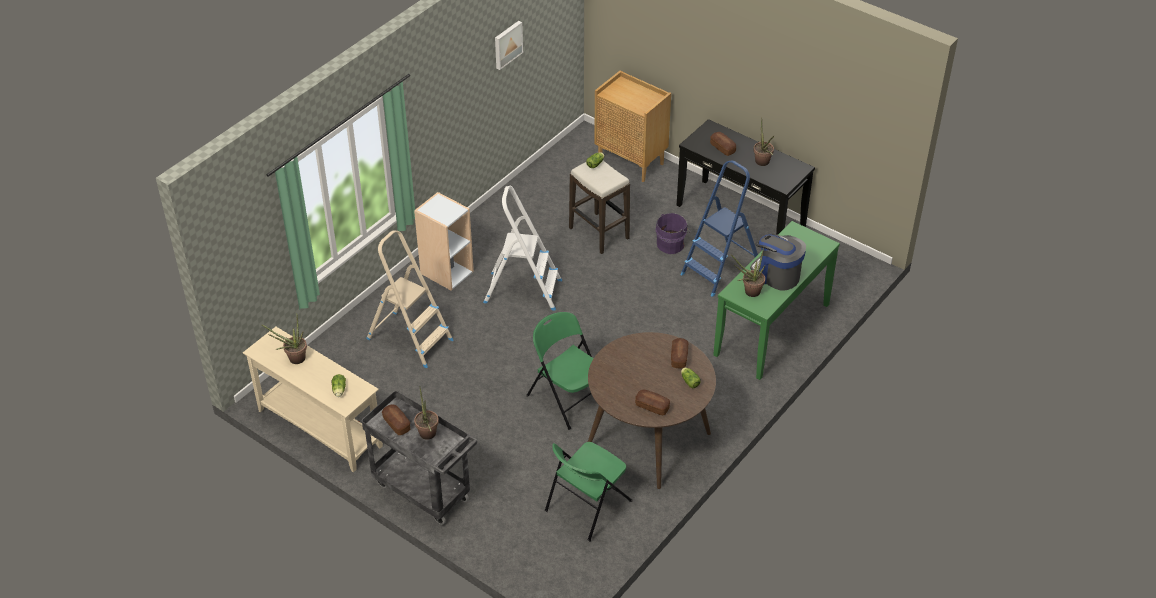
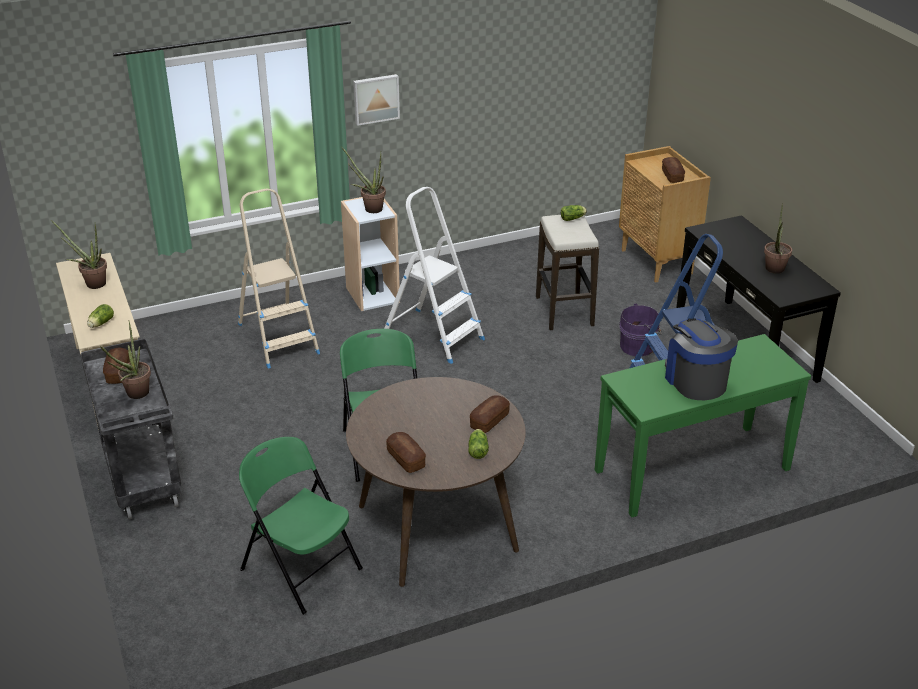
camera: 30 degrees right, 10 degrees down
picture [495,21,523,70] -> picture moved to [353,74,400,126]
green chair [545,442,632,542] -> green chair turned 60 degrees clockwise [239,437,363,615]
bread [710,132,736,156] -> bread moved to [662,157,685,183]
potted plant [731,247,765,297] -> potted plant moved to [342,147,386,213]

